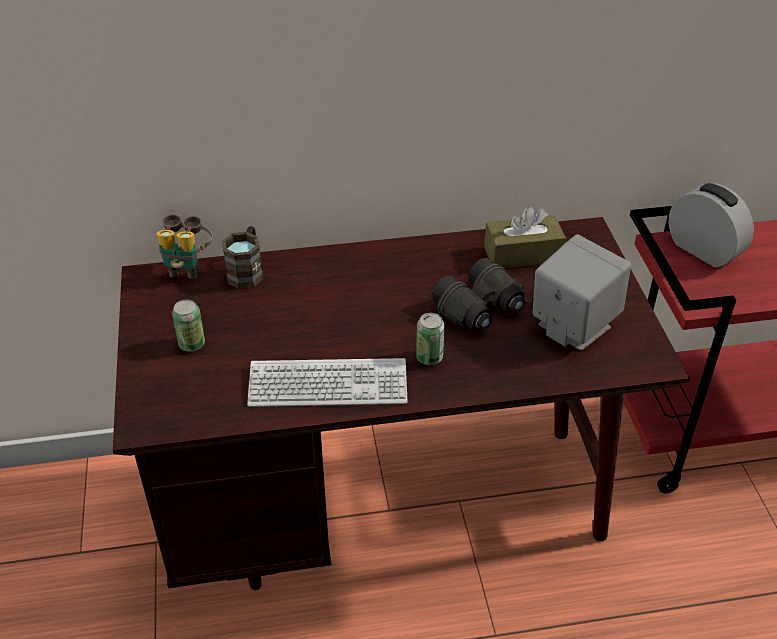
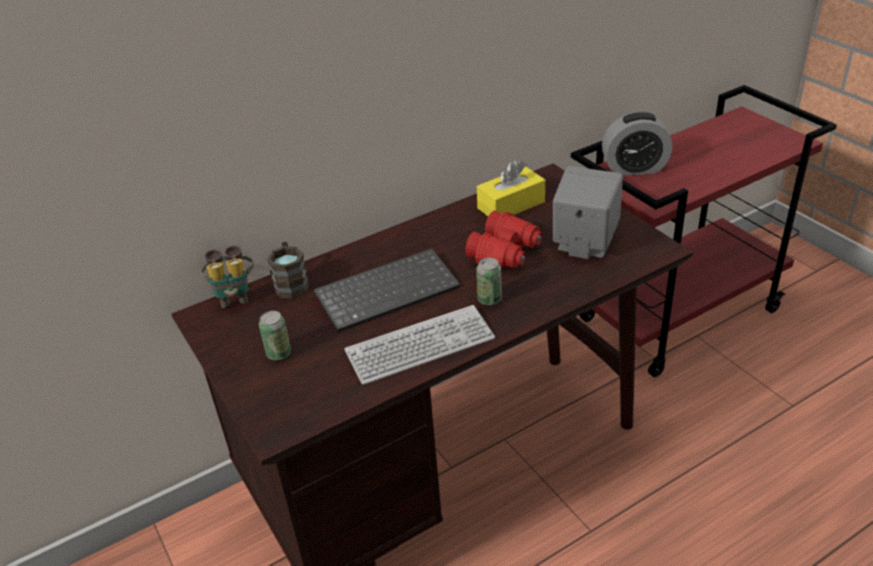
camera: 20 degrees left, 5 degrees down
black binoculars [431,258,526,331] -> red binoculars [465,210,543,268]
brown tissue box [484,206,566,268] -> yellow tissue box [477,160,545,216]
alarm clock [668,183,754,268] -> alarm clock turned 150 degrees clockwise [602,112,672,176]
none -> keyboard [314,249,460,332]

